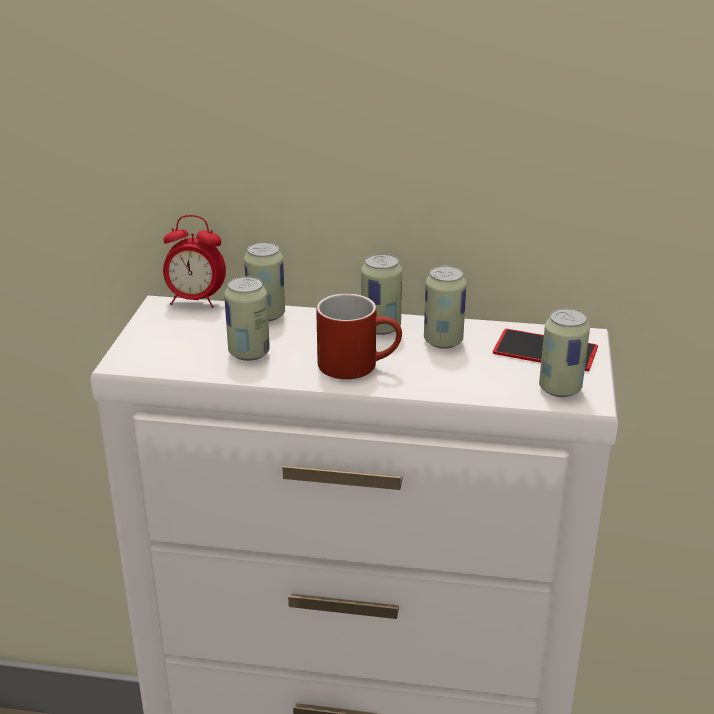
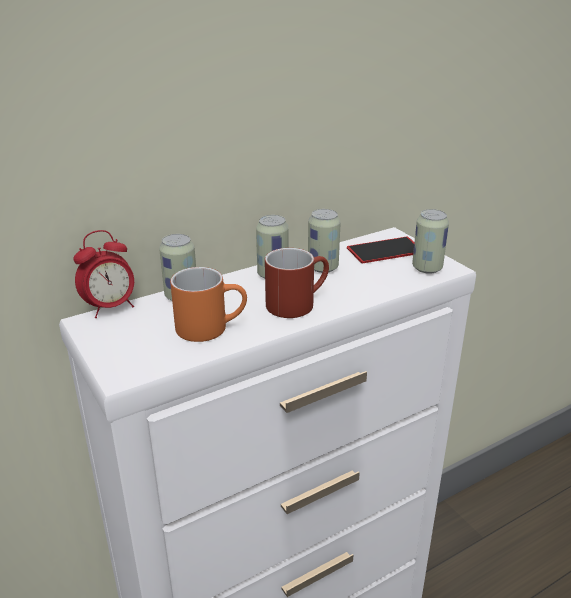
camera: 40 degrees left, 0 degrees up
can [224,277,270,361] -> orange mug [170,267,247,342]

